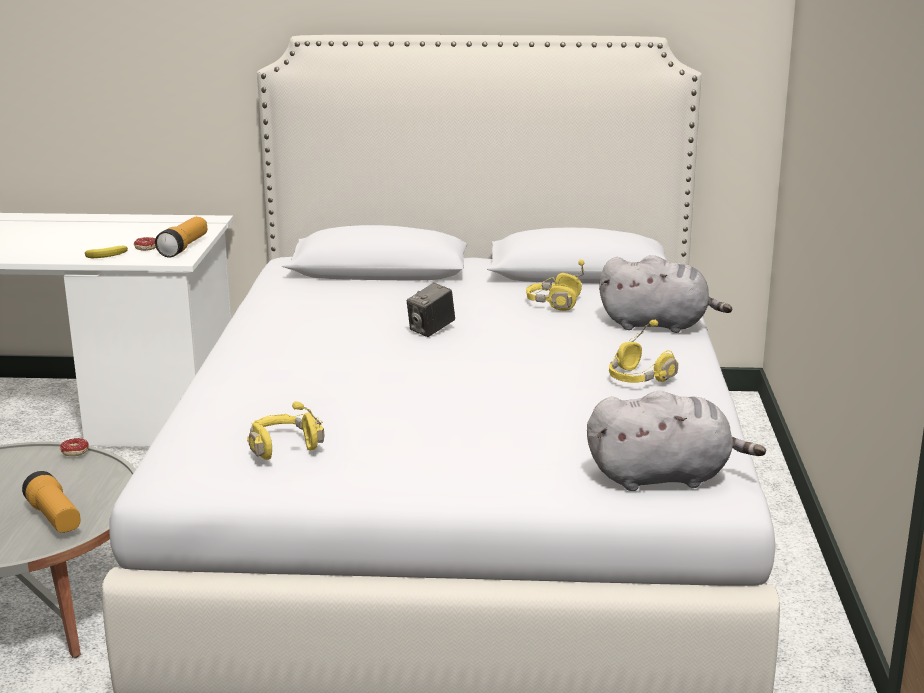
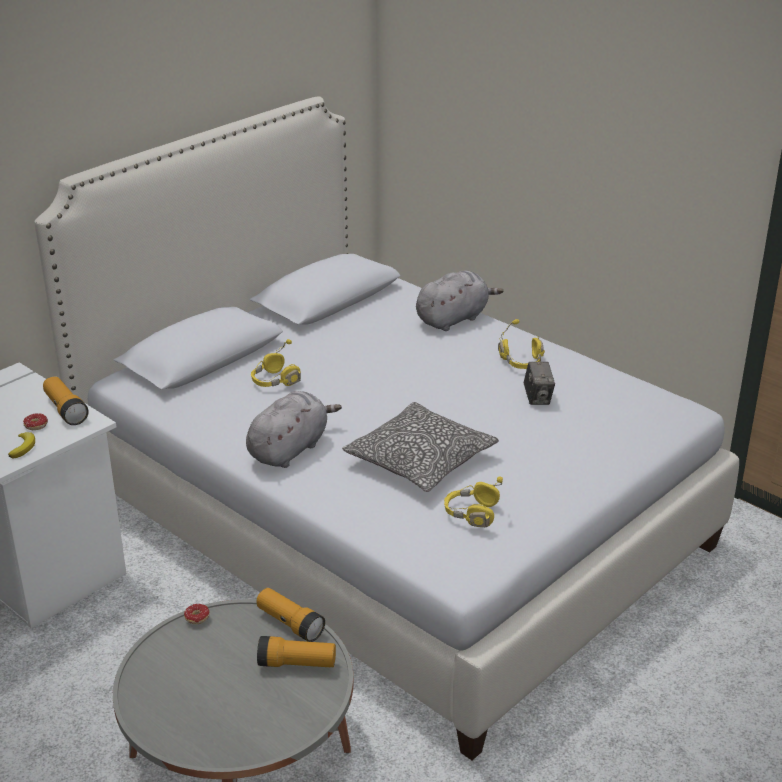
camera: 50 degrees left, 10 degrees up
camera [407,283,455,337] -> camera moved to [524,362,555,405]
yellow headphones [526,260,584,311] -> yellow headphones moved to [251,339,301,387]
grey plush toy [587,391,766,491] -> grey plush toy moved to [246,391,342,468]
none -> flashlight [256,588,325,642]
none -> pillow [342,402,499,492]

